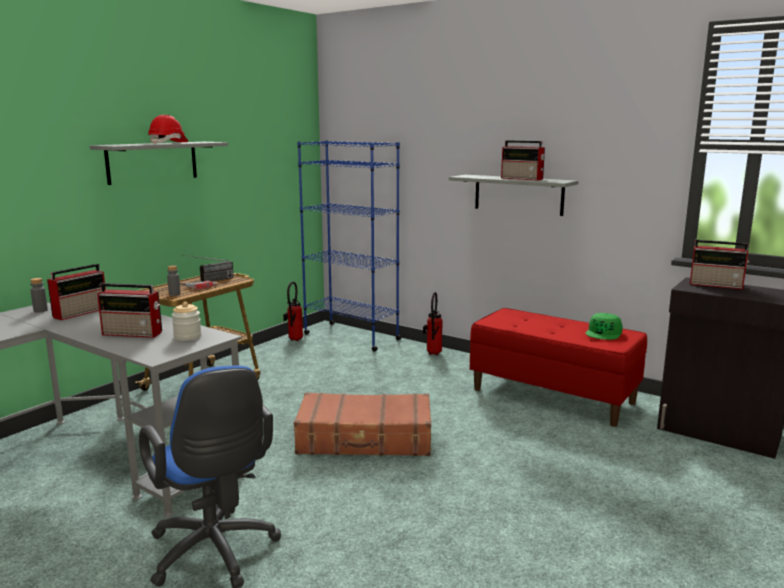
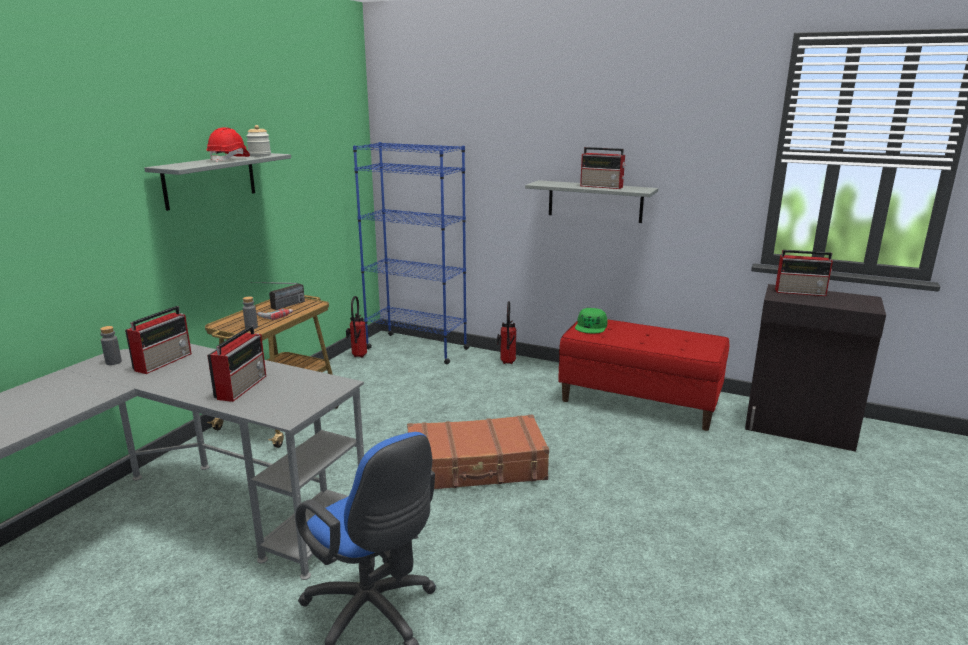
camera: 10 degrees left, 5 degrees up
radio [97,283,162,338] -> radio turned 75 degrees counterclockwise [207,325,266,402]
jar [172,302,201,341] -> jar moved to [246,125,271,157]
green cap [586,313,623,340] -> green cap moved to [575,308,608,333]

